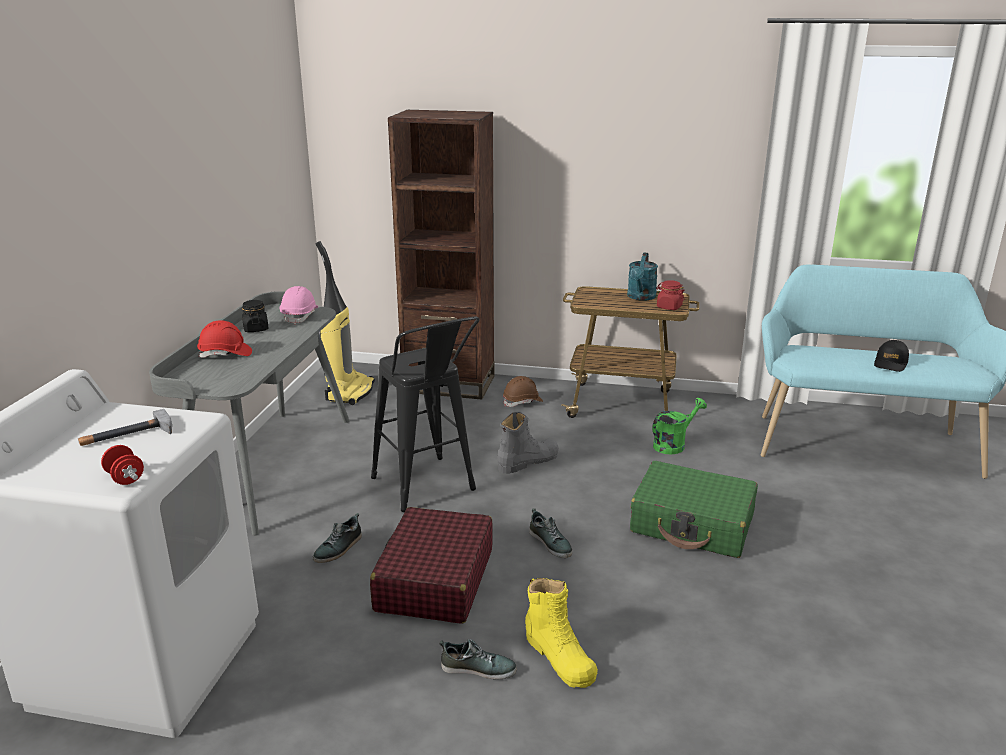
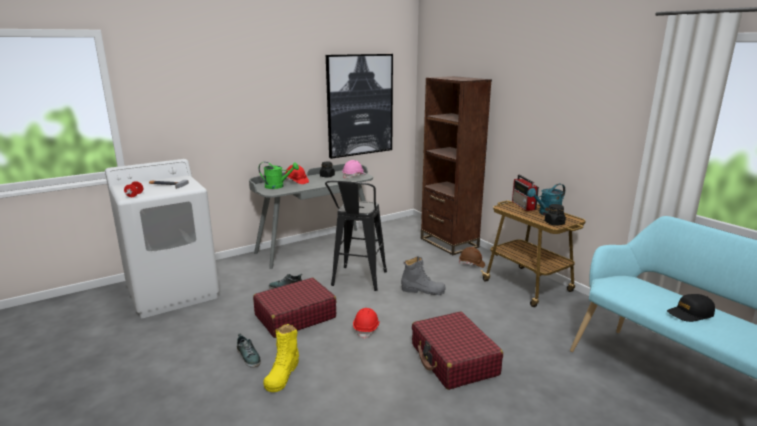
camera: 45 degrees right, 5 degrees down
vacuum cleaner [315,241,375,405] -> none
shoe [529,508,572,558] -> red hard hat [353,308,380,339]
green suitcase [630,461,758,558] -> red suitcase [412,311,503,390]
green watering can [652,398,707,455] -> green watering can moved to [259,162,299,189]
red jar [656,280,684,310] -> black jar [545,204,566,225]
none -> picture [326,54,393,159]
none -> radio [512,175,539,211]

